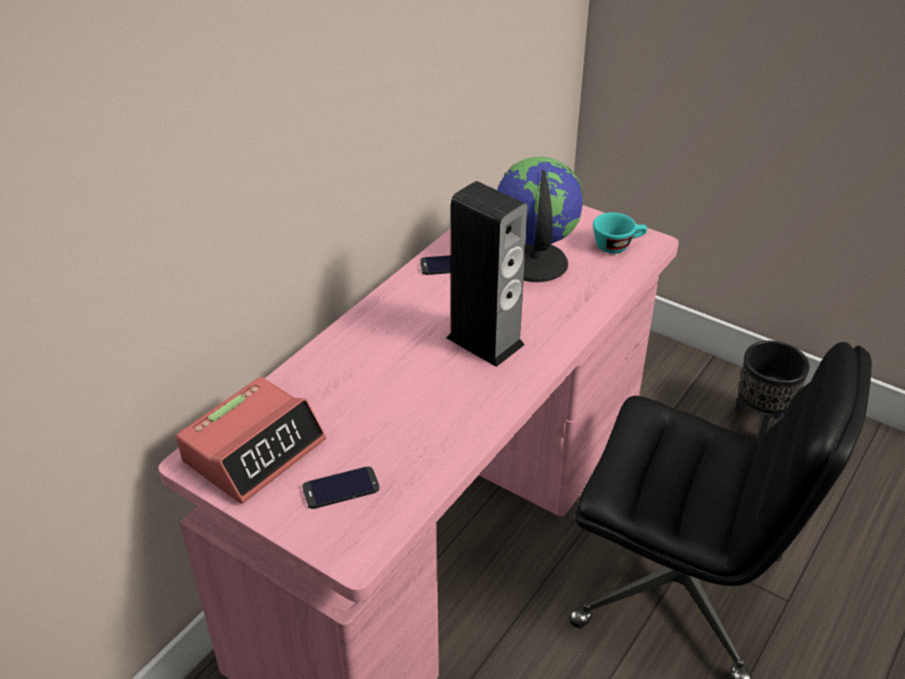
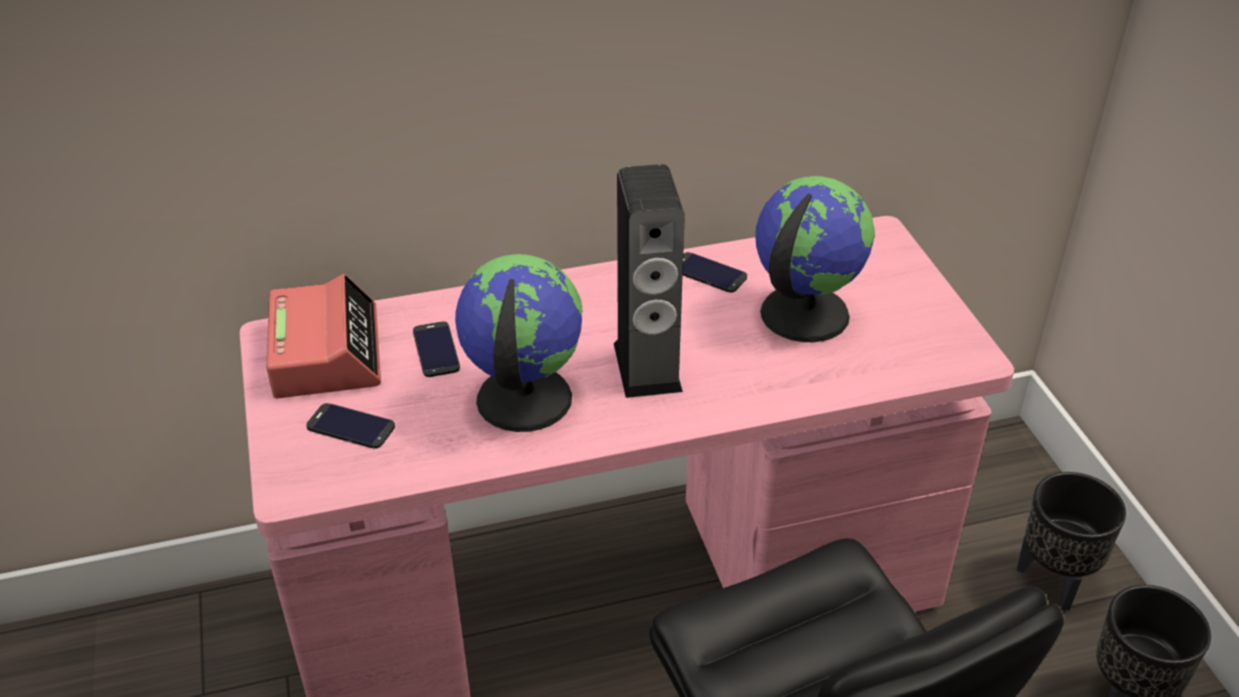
camera: 40 degrees right, 0 degrees up
alarm clock [176,377,326,504] -> alarm clock turned 90 degrees counterclockwise [266,274,381,398]
turquoise cup [593,213,647,254] -> none
none -> phone [413,321,460,377]
none -> globe [454,254,583,432]
none -> black planter [1016,472,1126,610]

